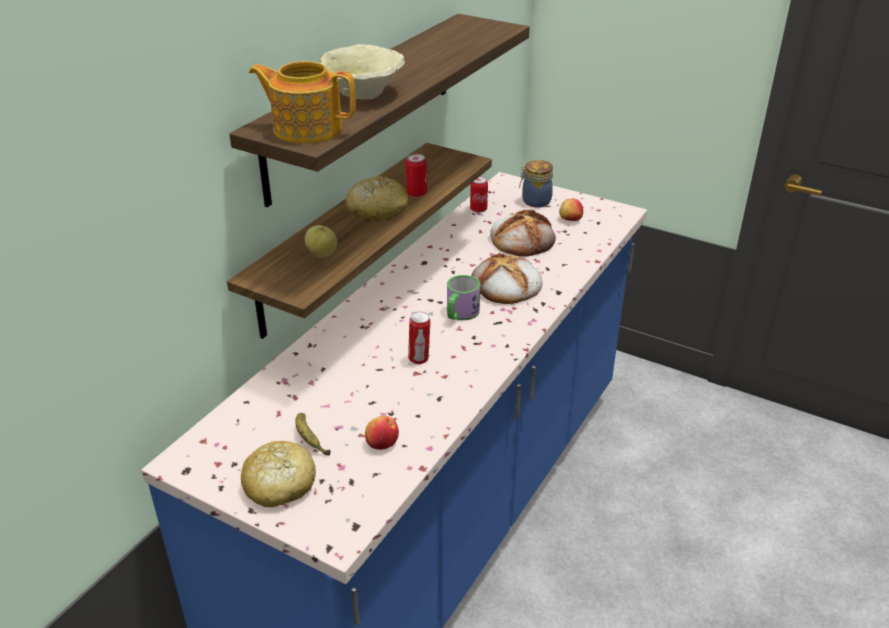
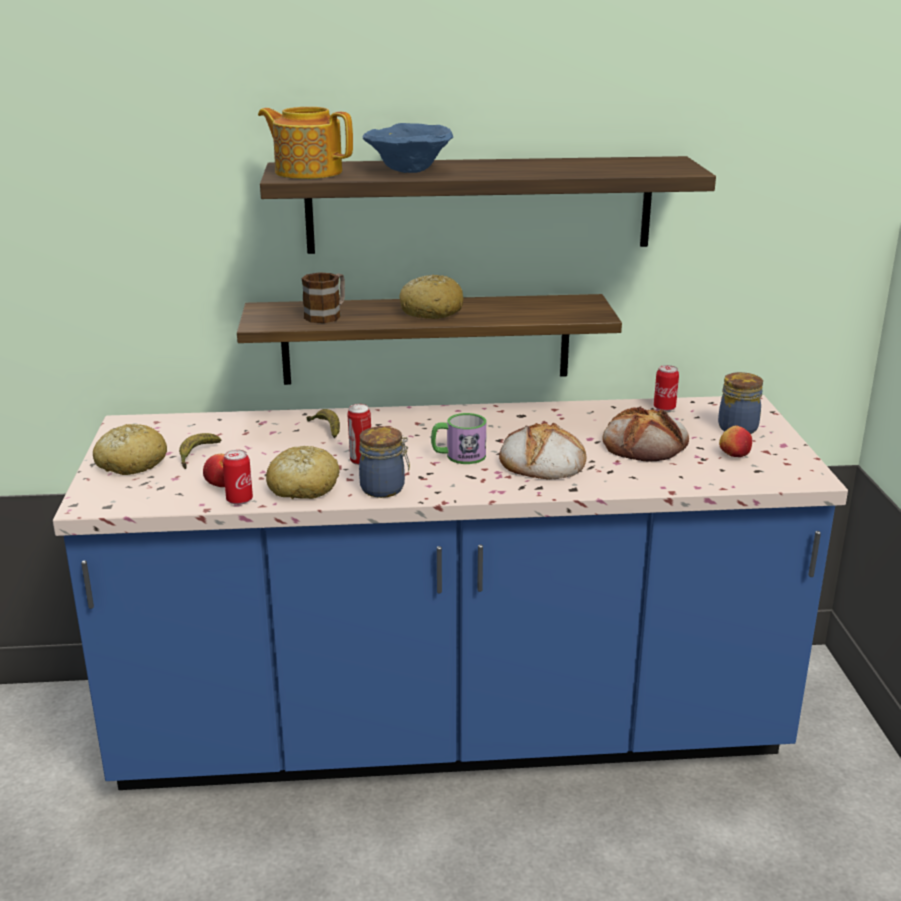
camera: 55 degrees right, 10 degrees down
teapot [249,61,356,143] -> teapot turned 45 degrees counterclockwise [258,107,353,179]
apple [305,225,337,258] -> mug [302,272,345,323]
beige bowl [321,44,405,99] -> blue bowl [362,123,453,173]
can [406,154,427,198] -> can moved to [223,450,253,505]
none -> bread [266,446,340,499]
none -> banana [307,409,340,438]
none -> jar [359,426,410,498]

